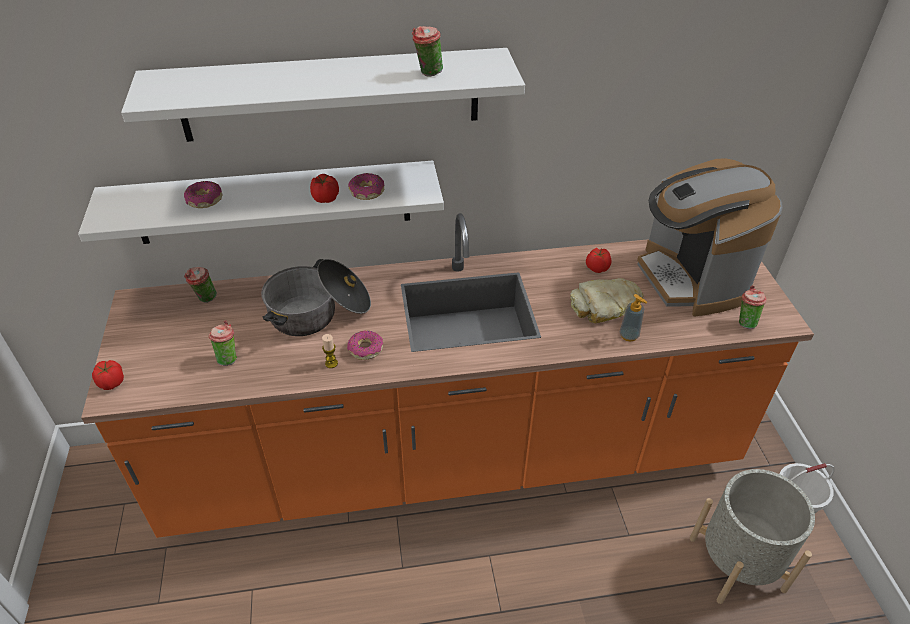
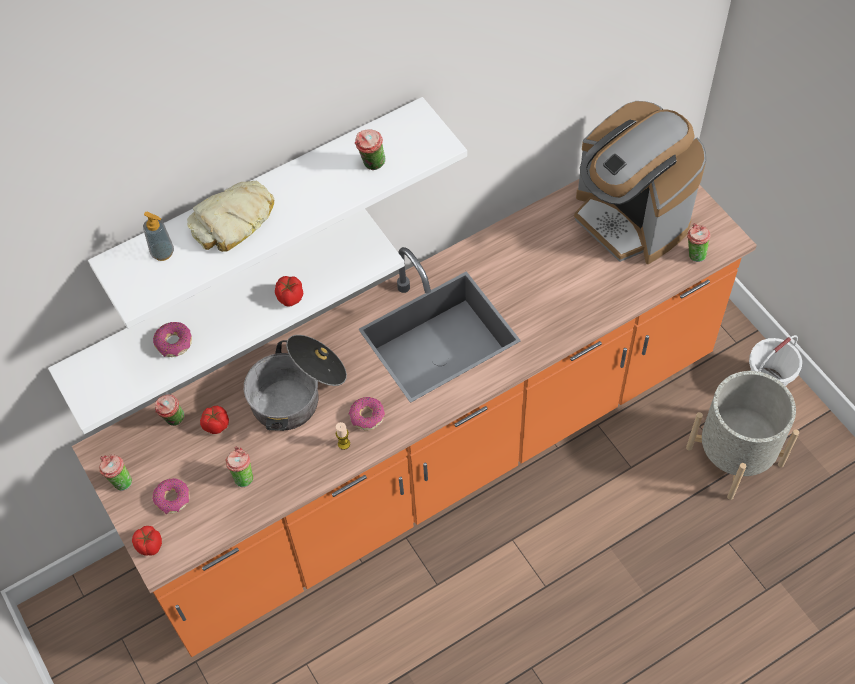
camera: 20 degrees left, 15 degrees up
donut [348,173,384,200] -> donut moved to [152,478,190,514]
bread [570,278,644,323] -> bread moved to [187,181,274,252]
tomato [586,248,612,273] -> tomato moved to [200,406,229,434]
soap dispenser [620,294,648,341] -> soap dispenser moved to [143,212,174,261]
none -> cup [99,454,132,491]

